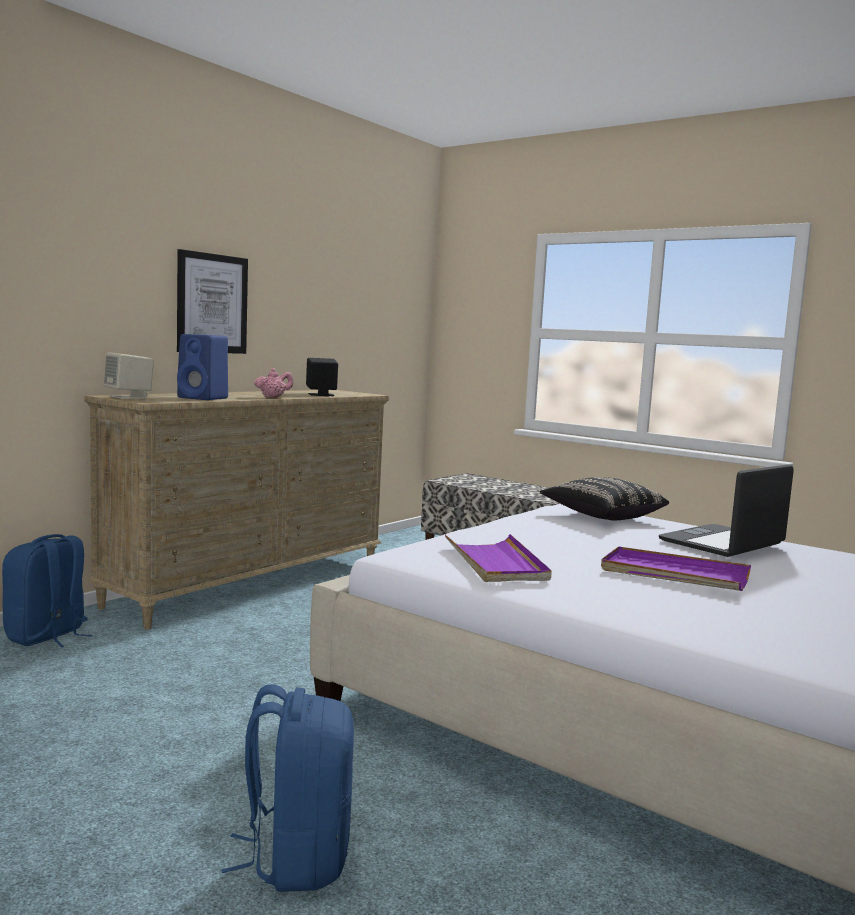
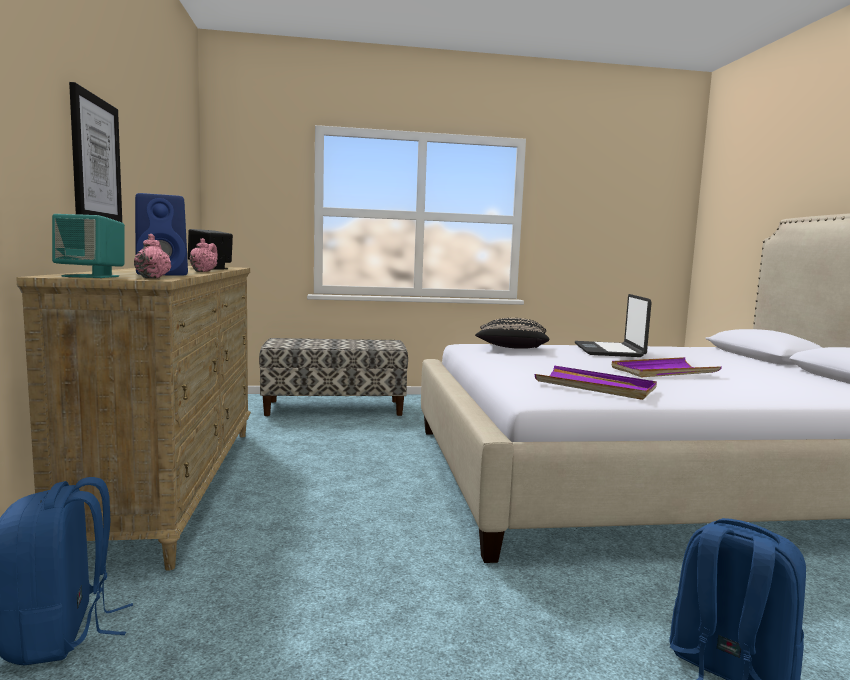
camera: 45 degrees left, 0 degrees up
beige speaker [104,352,154,399] -> turquoise speaker [52,214,125,278]
none -> pink teapot [134,234,171,279]

